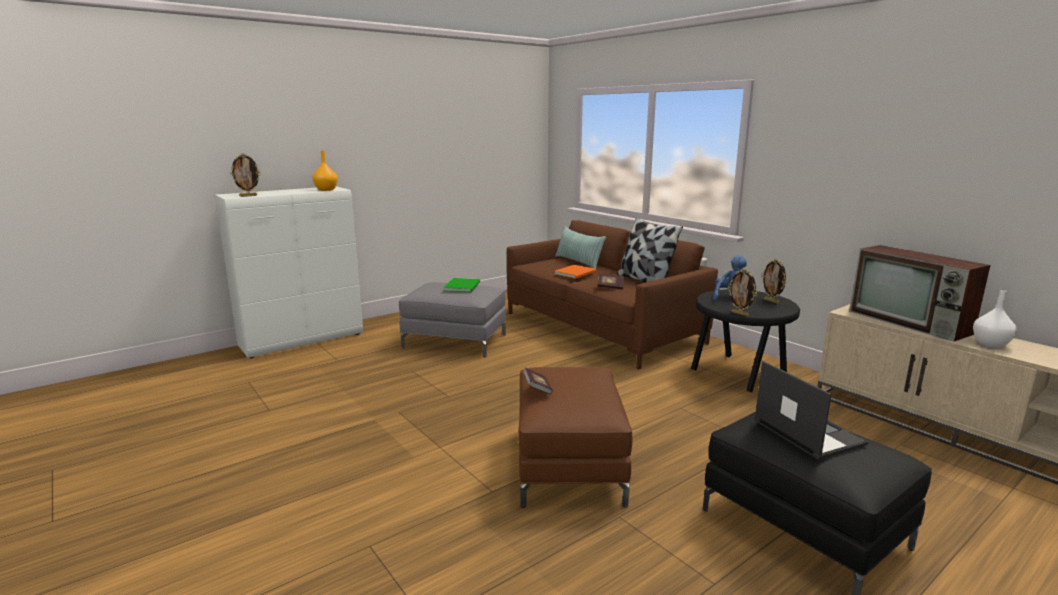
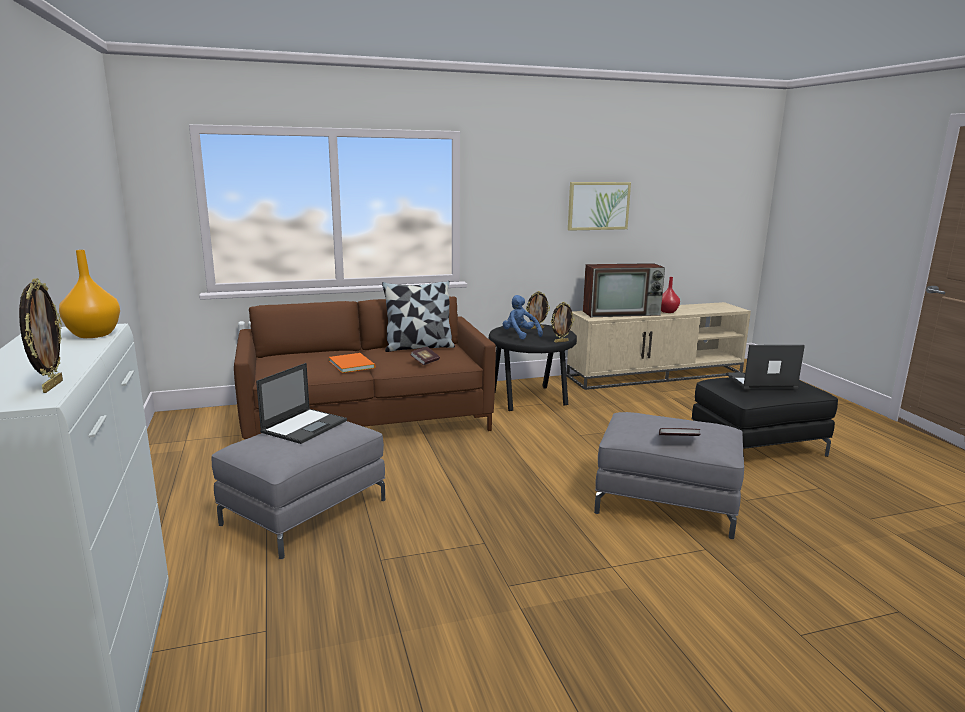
camera: 70 degrees left, 0 degrees up
green book [443,278,480,292] -> laptop [256,363,347,444]
brown ottoman [519,367,632,508] -> grey ottoman [594,412,744,539]
pillow [555,226,606,269] -> none
white vase [973,290,1017,348] -> red vase [661,277,680,313]
none -> picture [568,182,631,231]

